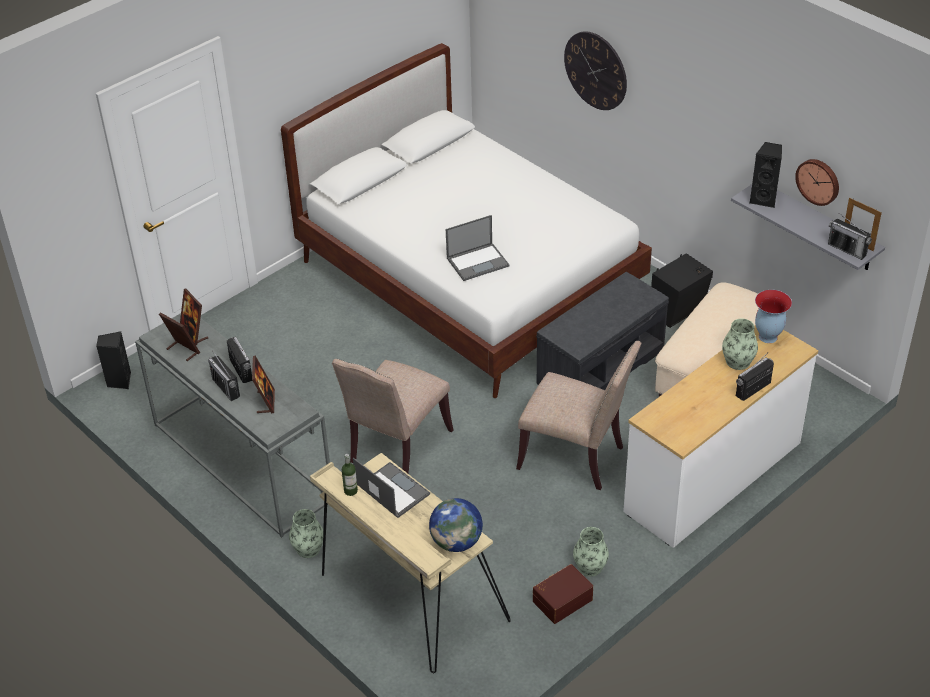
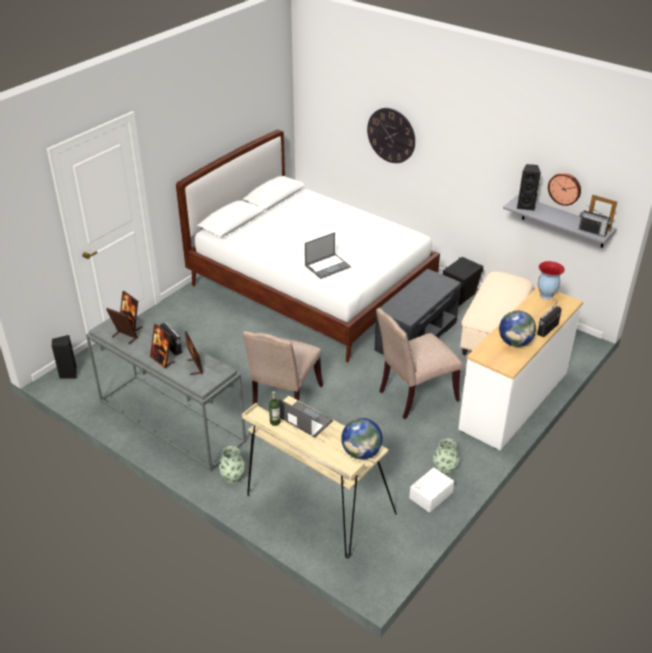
camera: 10 degrees left, 5 degrees down
radio [208,351,240,401] -> picture frame [150,324,175,368]
beige chair [516,341,642,490] -> beige chair turned 135 degrees clockwise [376,308,462,419]
brown storage box [533,564,593,624] -> white storage box [409,467,454,512]
vase [722,319,758,370] -> none
none -> globe [499,311,536,347]

